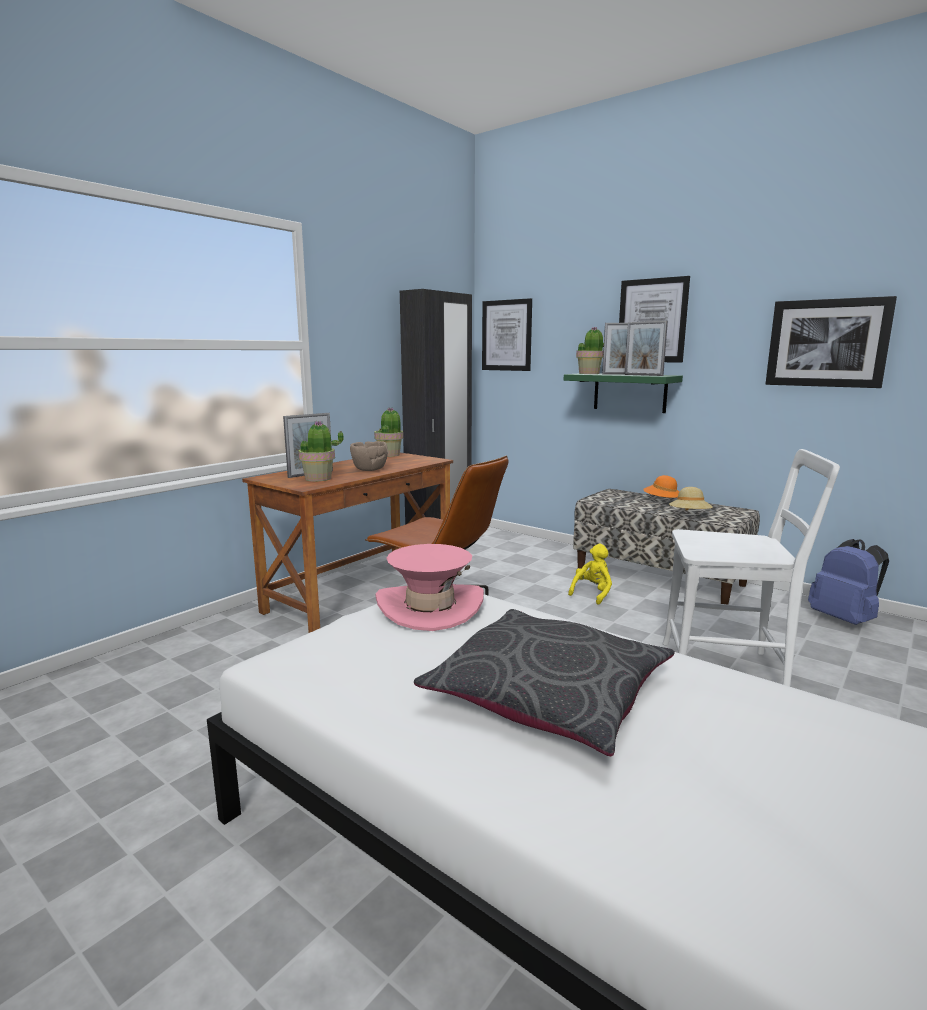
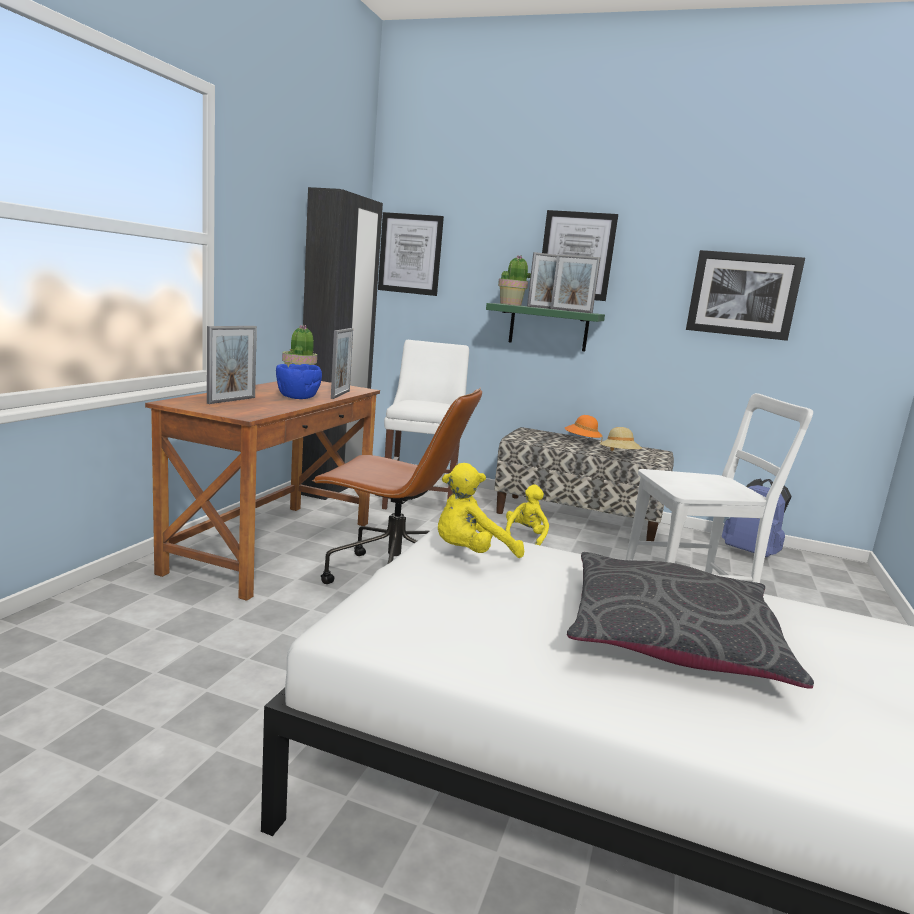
camera: 20 degrees left, 0 degrees up
potted plant [298,421,344,481] -> none
brown bowl [350,441,388,471] -> blue bowl [276,364,322,399]
pink hat [376,544,484,631] -> yellow plush toy [438,463,524,558]
none -> picture frame [331,328,353,399]
none -> white chair [382,340,469,509]

